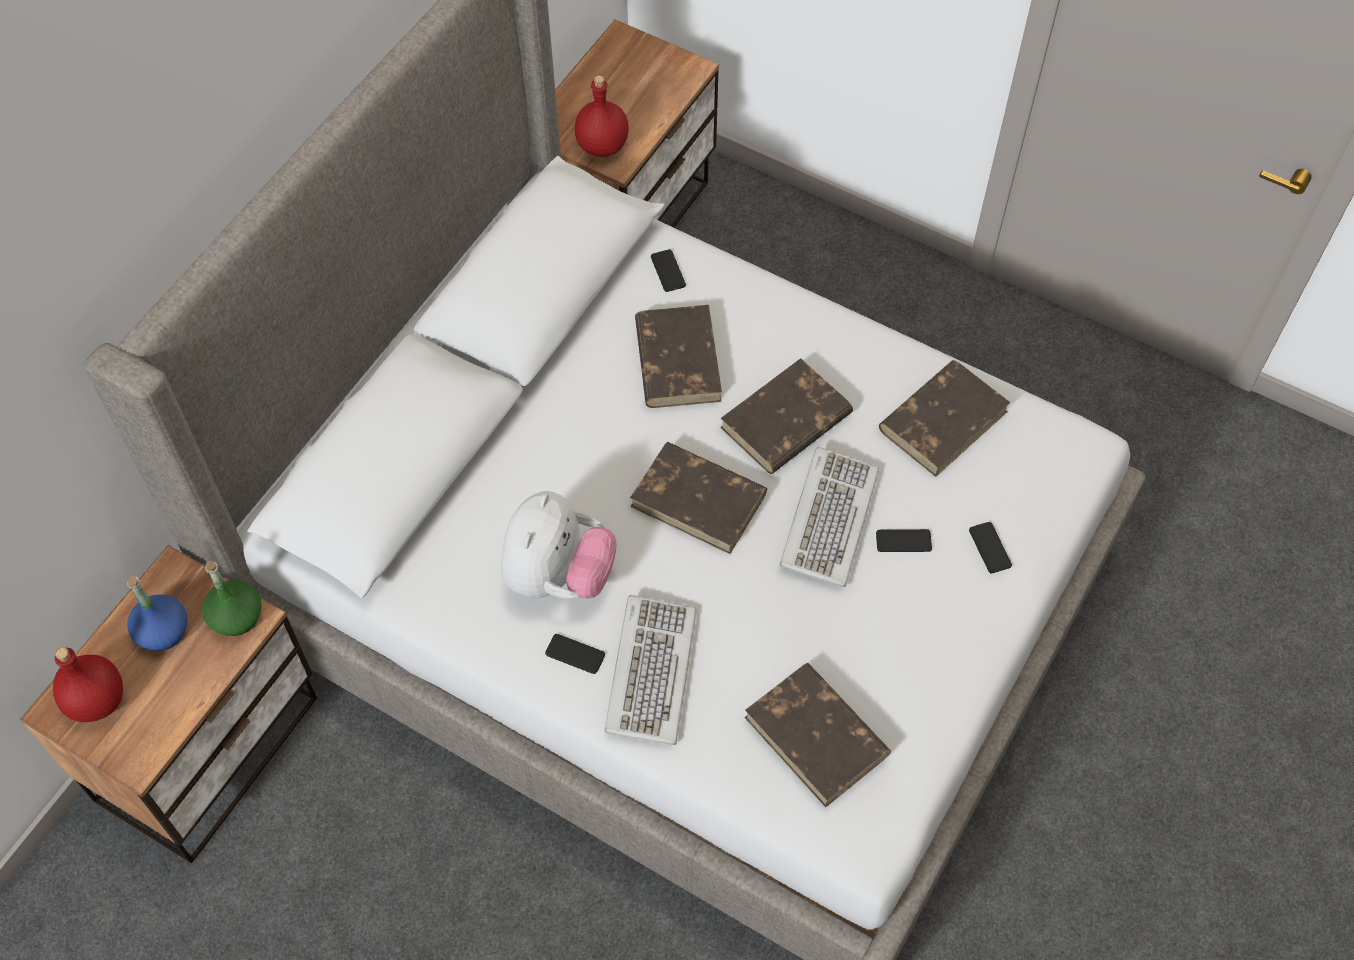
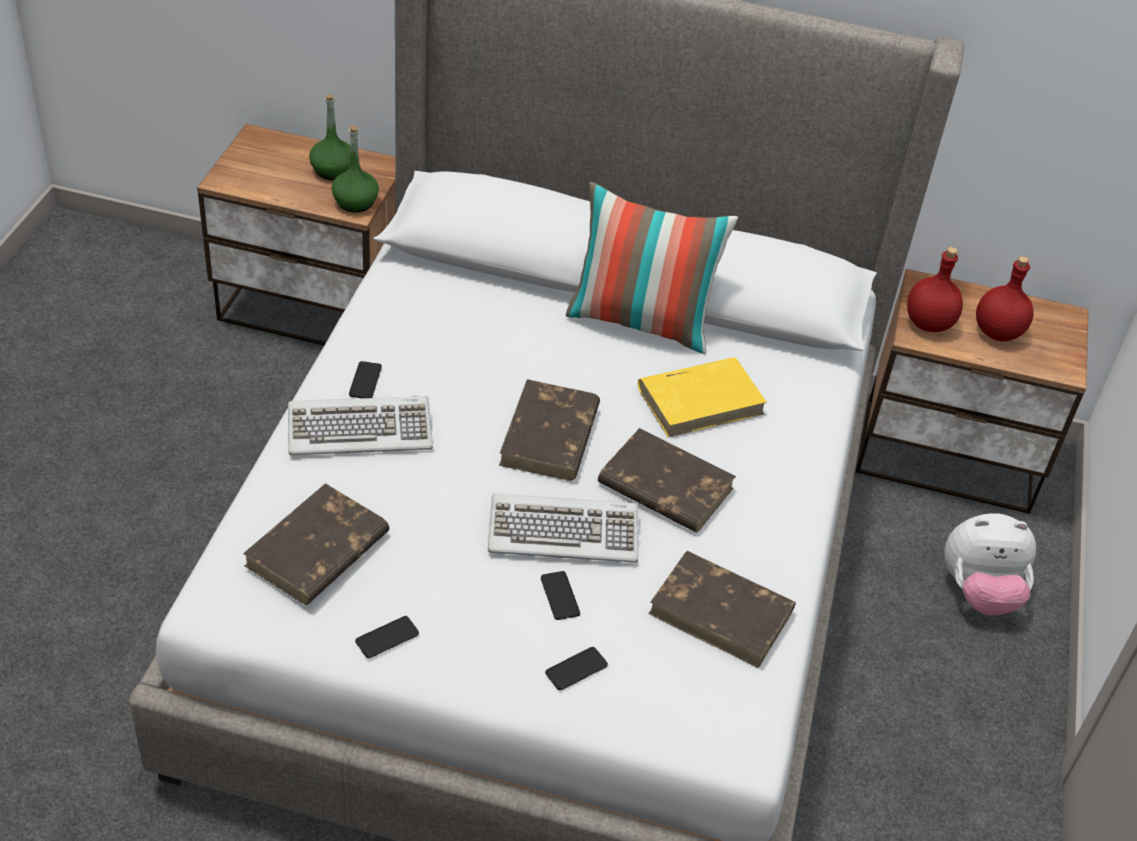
camera: 70 degrees right, 15 degrees down
red bottle [53,647,123,722] -> red bottle moved to [976,256,1034,342]
blue bottle [127,576,187,651] -> green bottle [309,94,350,180]
plush toy [501,491,617,599] -> plush toy moved to [944,513,1036,616]
brown book [635,305,722,408] -> yellow book [638,357,767,437]
phone [651,249,686,292] -> phone moved to [355,616,419,658]
none -> pillow [566,182,738,354]

